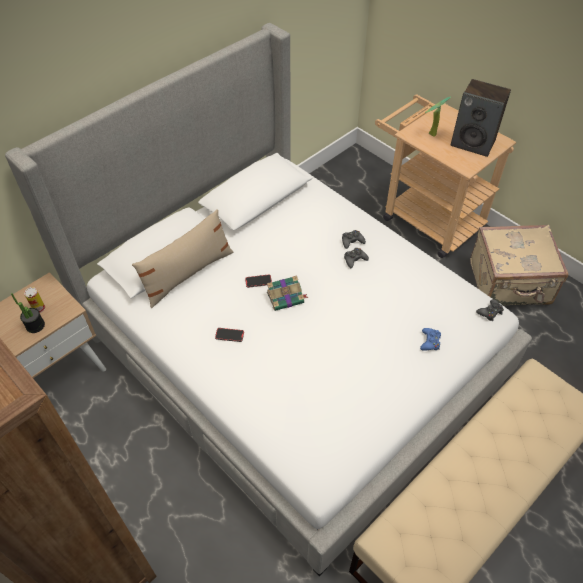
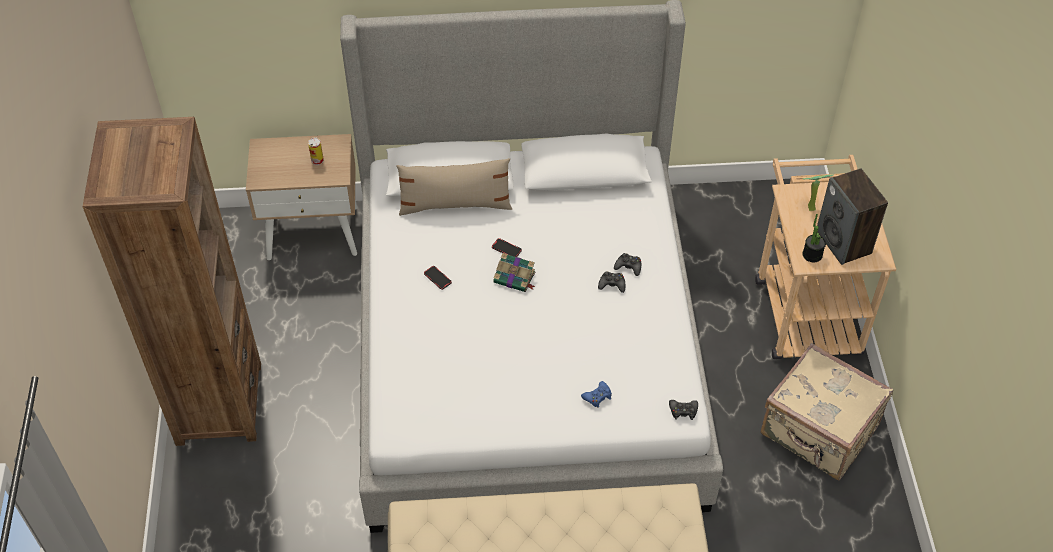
camera: 40 degrees right, 0 degrees up
potted plant [11,293,45,333] -> potted plant moved to [802,214,826,262]

